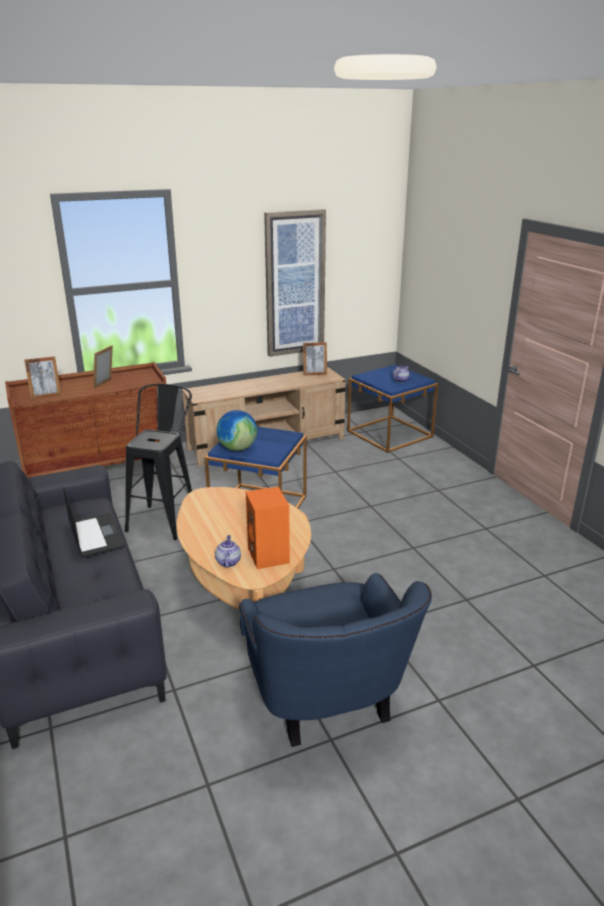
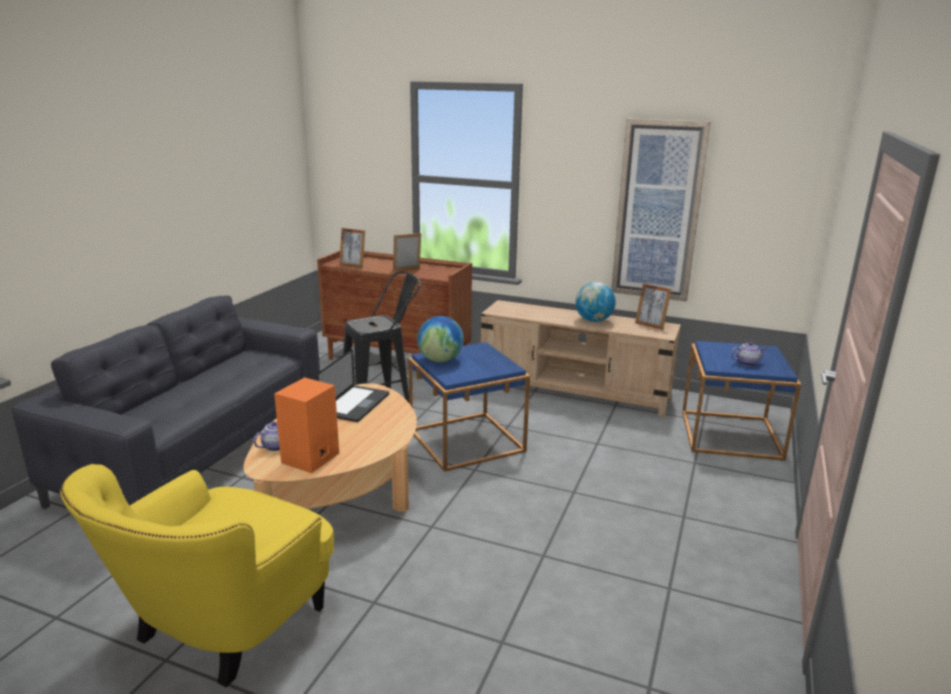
camera: 45 degrees right, 5 degrees down
laptop [63,487,124,558] -> laptop moved to [317,349,389,422]
blue armchair [239,573,432,747] -> yellow armchair [60,464,334,687]
none -> globe [575,282,616,322]

